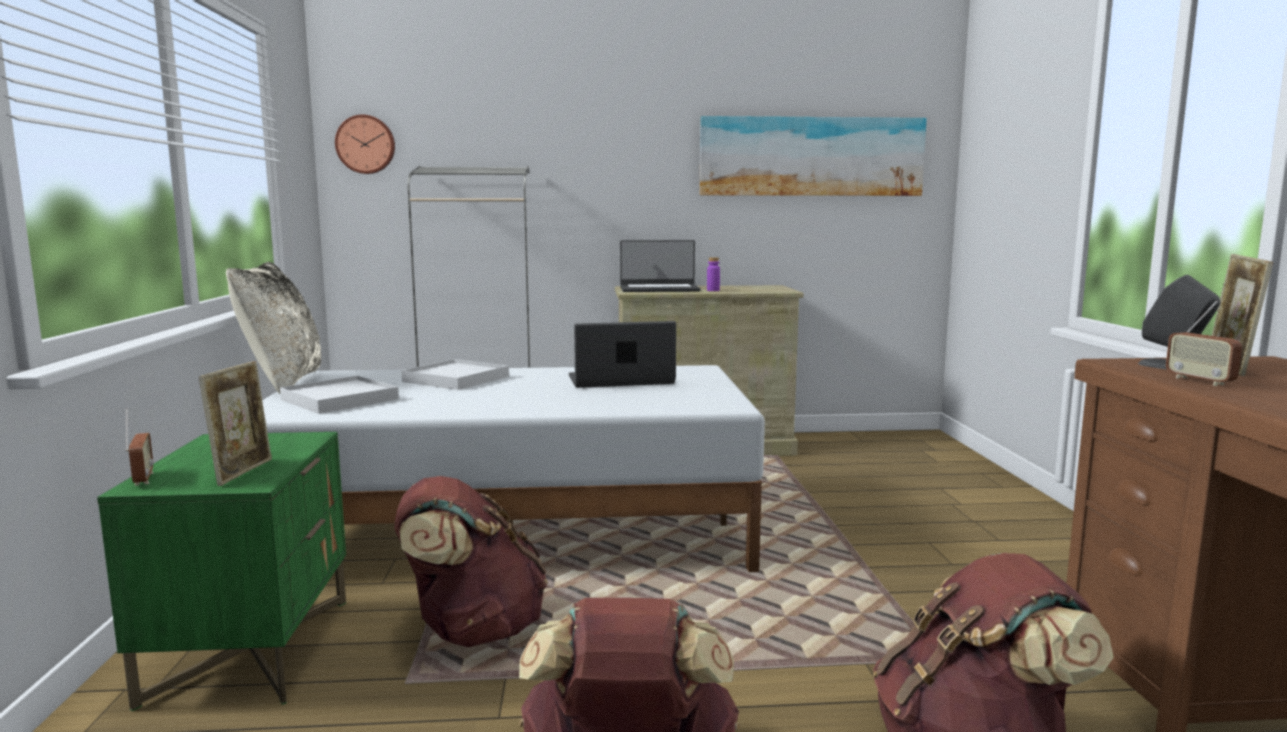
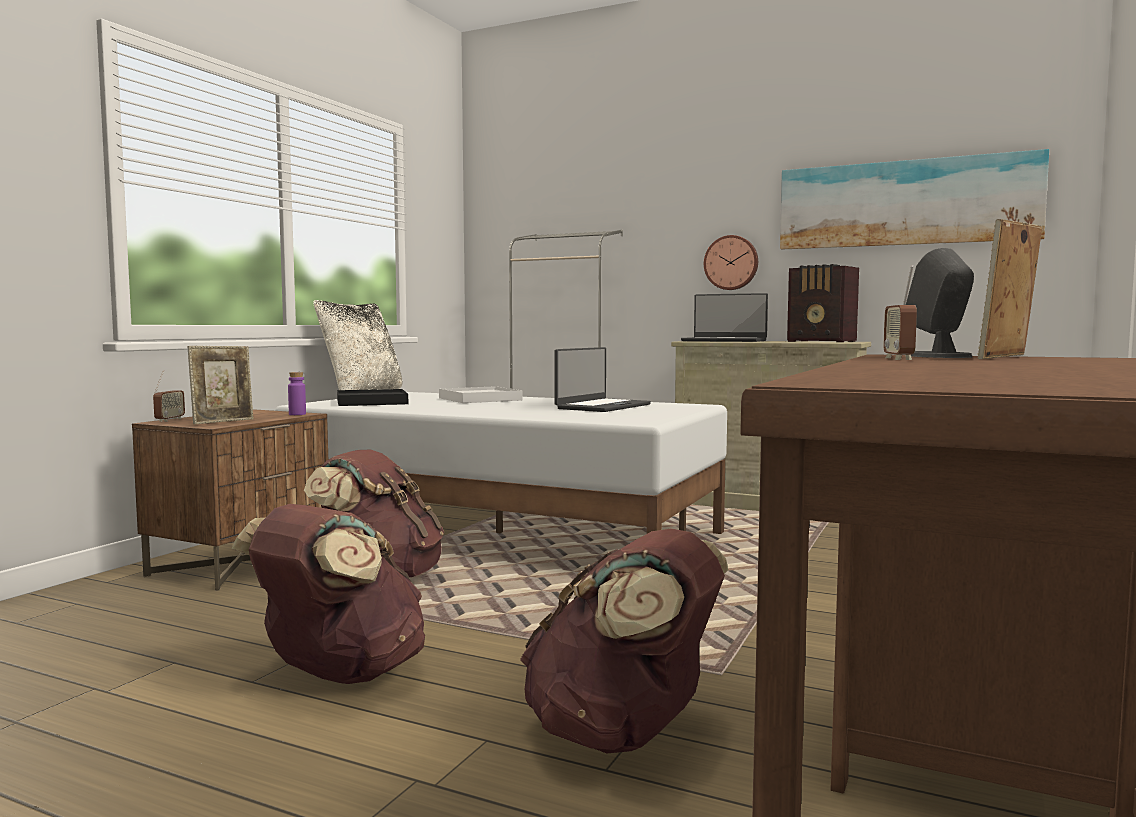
camera: 30 degrees right, 5 degrees down
green nightstand [97,432,346,711] -> brown nightstand [132,409,328,591]
white tray [280,376,399,414] -> black tray [337,389,408,406]
wall clock [335,115,395,174] -> wall clock moved to [704,235,758,290]
laptop [569,321,676,388] -> laptop turned 105 degrees clockwise [554,347,651,412]
purple bottle [707,257,720,291] -> purple bottle moved to [288,372,306,415]
none -> radio [787,264,859,342]

